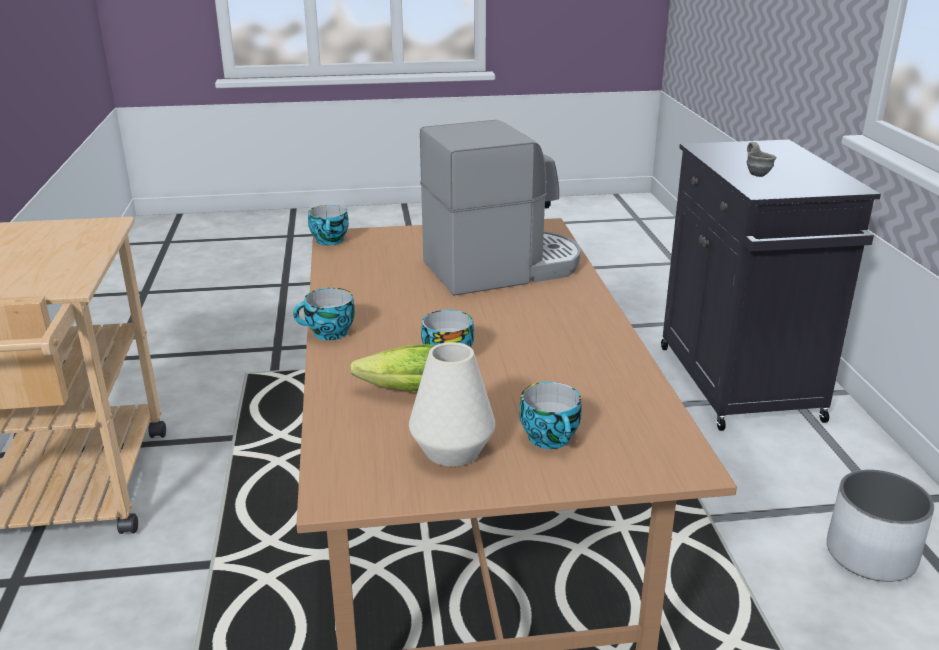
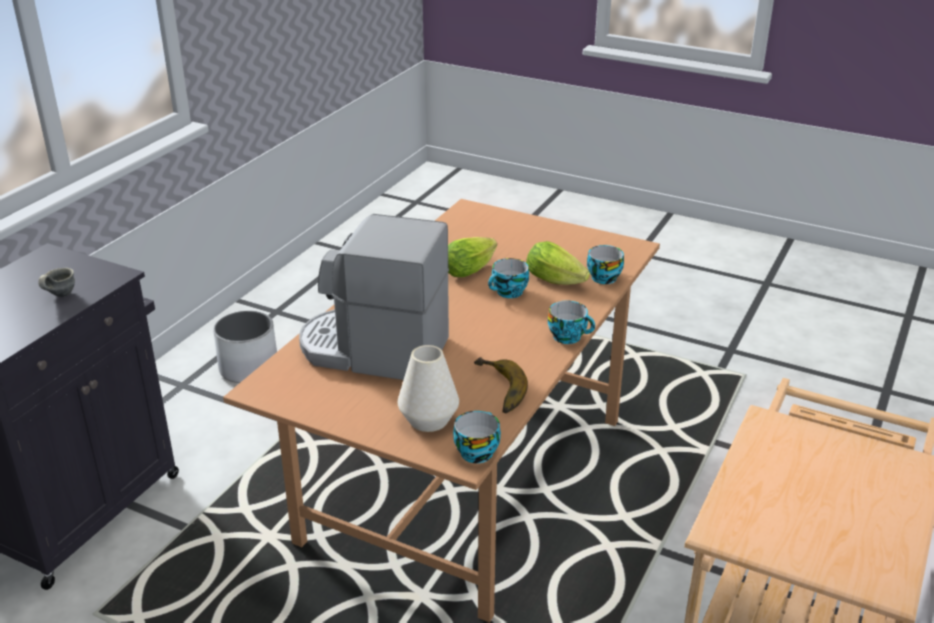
camera: 145 degrees left, 5 degrees up
white vase [409,342,495,467] -> white vase moved to [398,345,459,432]
cup [519,382,582,449] -> cup moved to [587,245,624,284]
none -> lettuce [448,237,497,277]
none -> banana [474,357,528,413]

